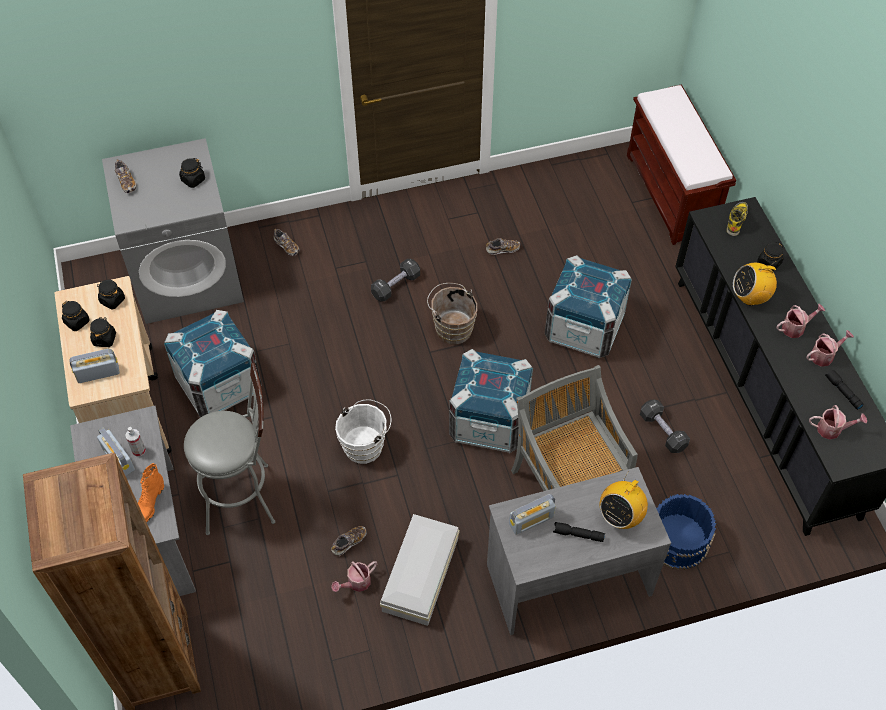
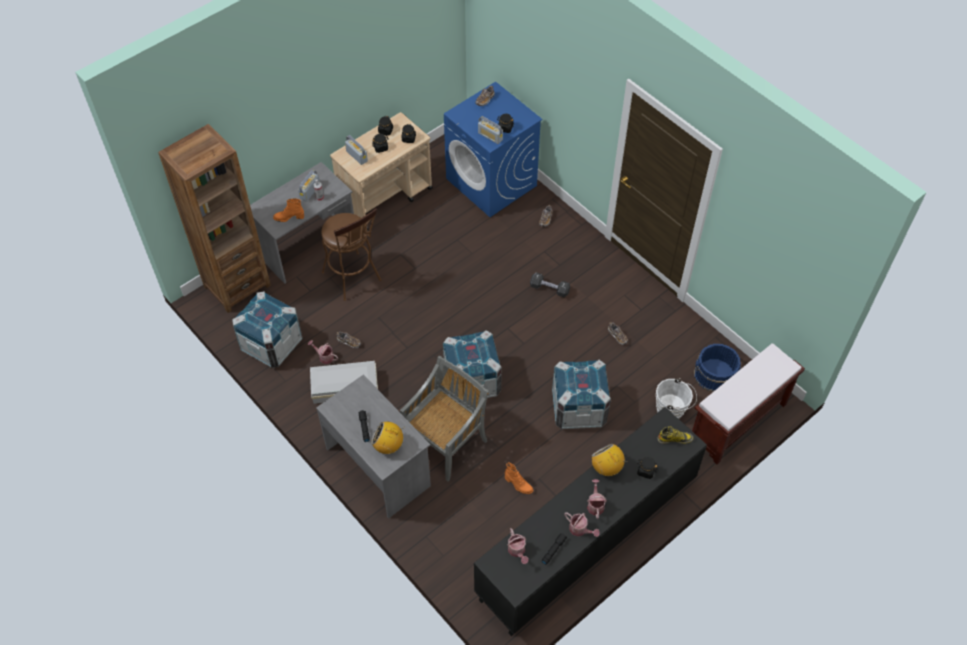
camera: 65 degrees right, 0 degrees up
grey washing machine [102,138,244,324] -> blue washing machine [444,82,542,217]
crate [164,310,262,417] -> crate moved to [232,291,302,368]
grey stool [184,363,275,535] -> brown stool [321,208,381,301]
white bucket [335,399,391,464] -> white bucket moved to [656,378,697,419]
brown bucket [427,283,477,345] -> none
radio [509,494,556,535] -> radio moved to [478,116,503,144]
black dumbbell [640,400,690,453] -> orange boot [505,463,533,494]
blue bucket [656,494,716,570] -> blue bucket moved to [694,344,741,392]
watering can [776,304,825,338] -> watering can turned 135 degrees counterclockwise [587,479,607,519]

